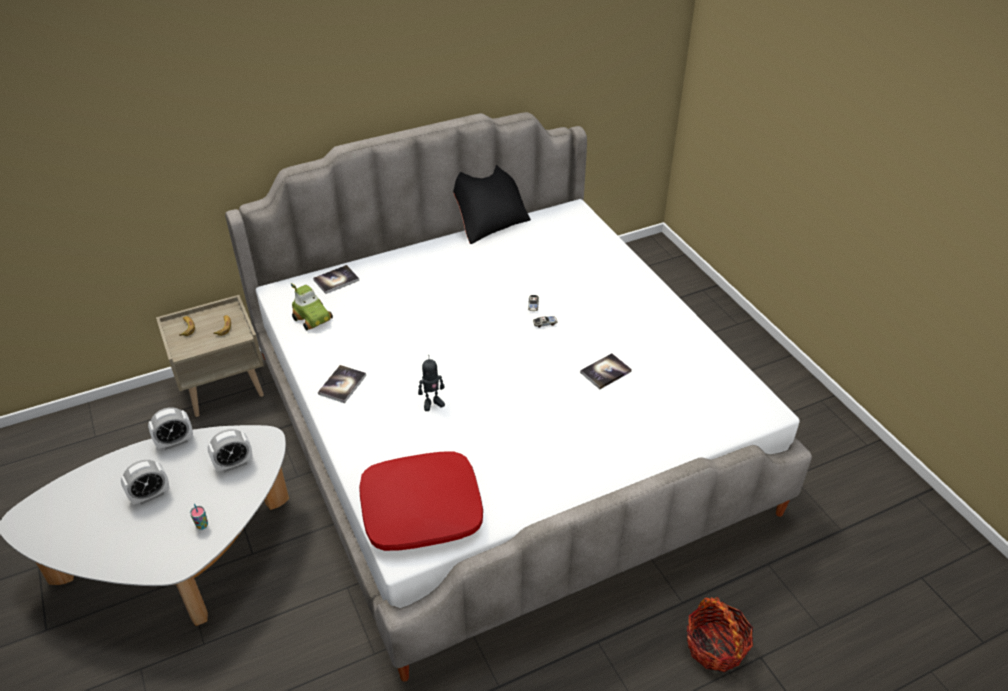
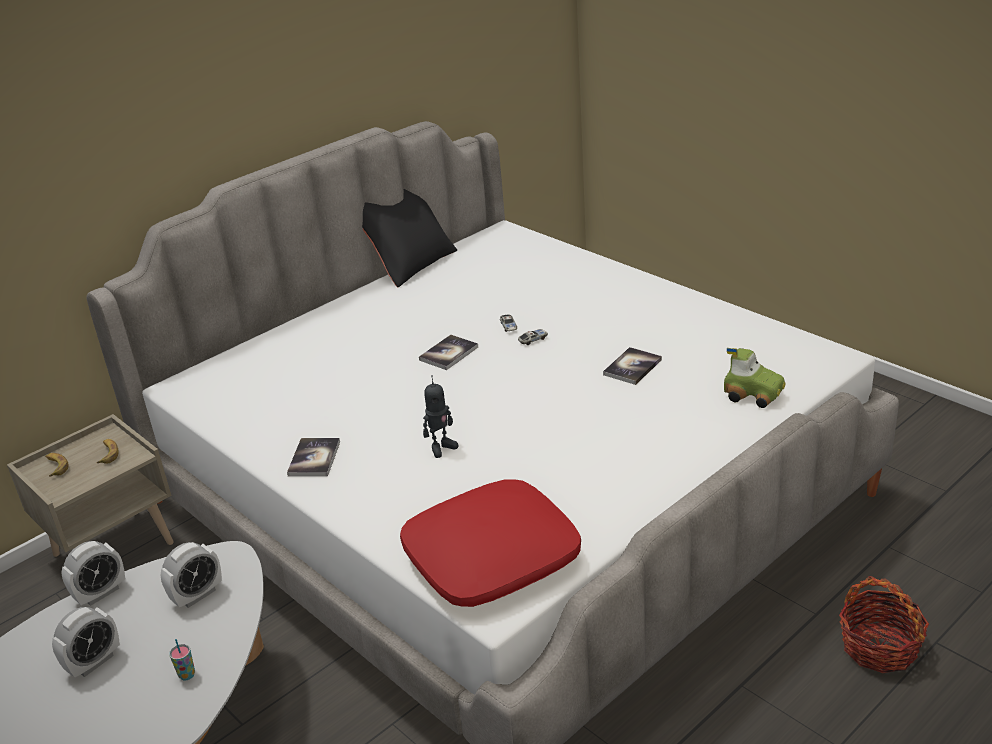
camera: 15 degrees left, 10 degrees down
toy car [291,283,333,330] -> toy car moved to [724,348,786,408]
book [313,265,359,294] -> book moved to [419,335,478,370]

